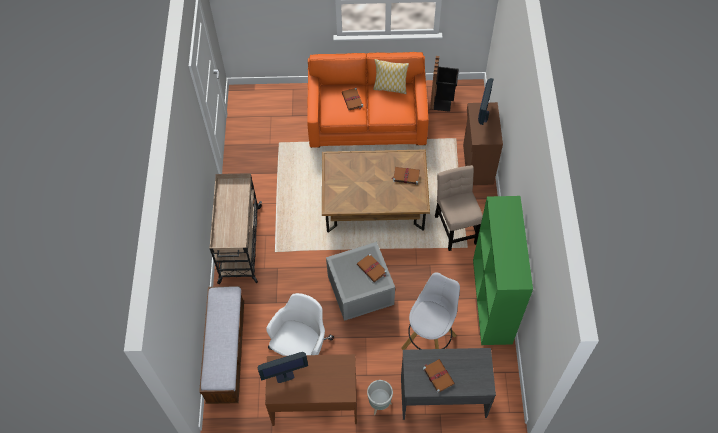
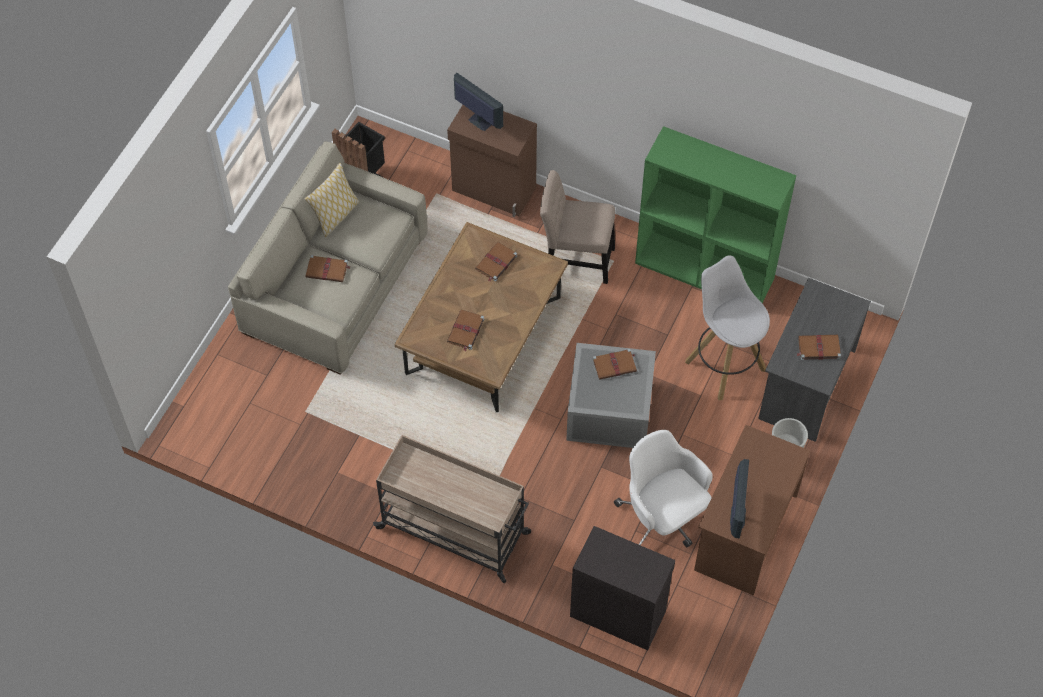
camera: 65 degrees left, 0 degrees up
bench [199,286,244,404] -> black cabinet [570,526,675,650]
orange sofa [307,52,428,148] -> beige sofa [228,141,428,375]
none -> brown book [447,310,484,351]

